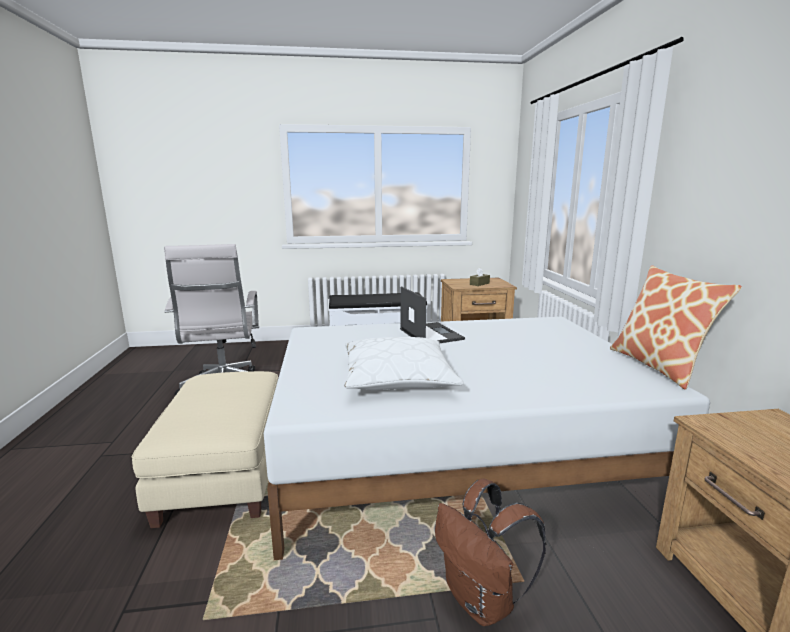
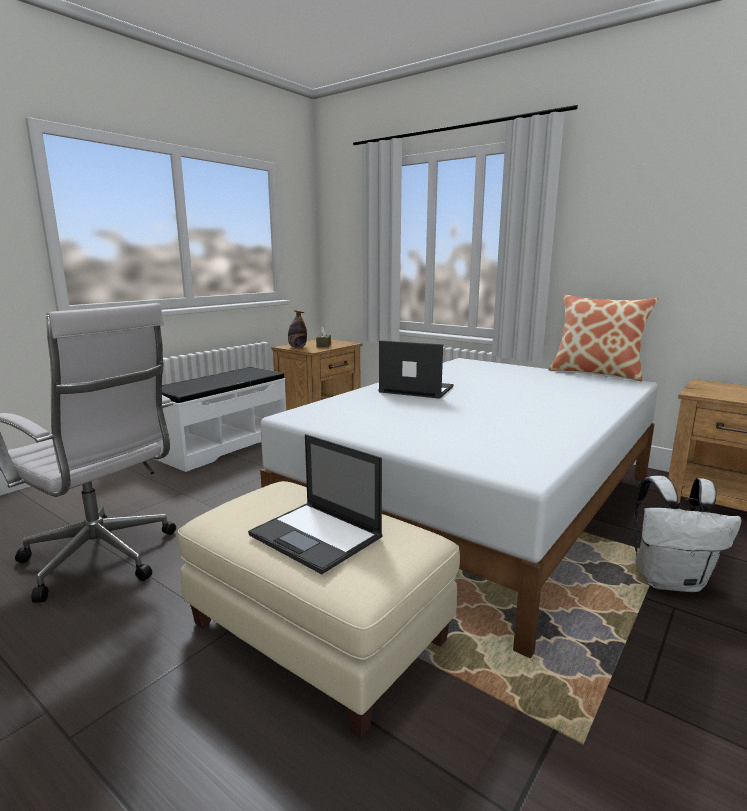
camera: 45 degrees left, 0 degrees up
white pillow [345,337,464,390] -> none
brown backpack [435,478,546,626] -> white backpack [634,476,742,592]
none -> laptop [248,434,383,574]
none -> bottle [288,310,307,348]

